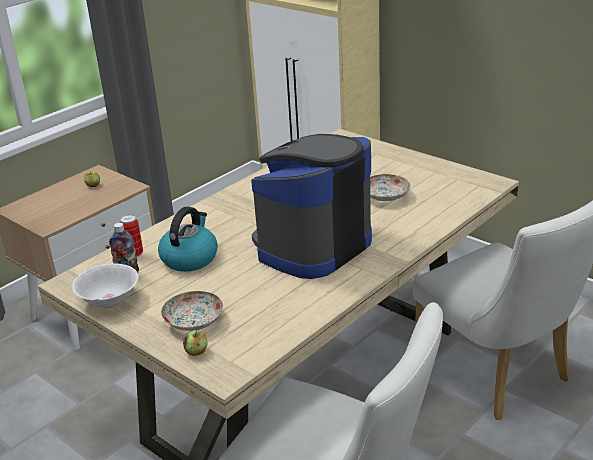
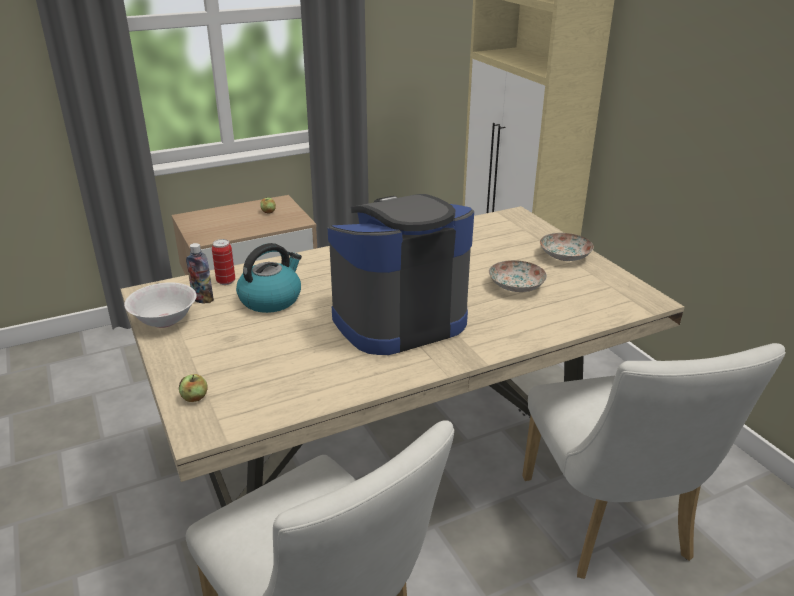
camera: 20 degrees right, 0 degrees up
plate [161,291,223,331] -> plate moved to [540,233,594,261]

